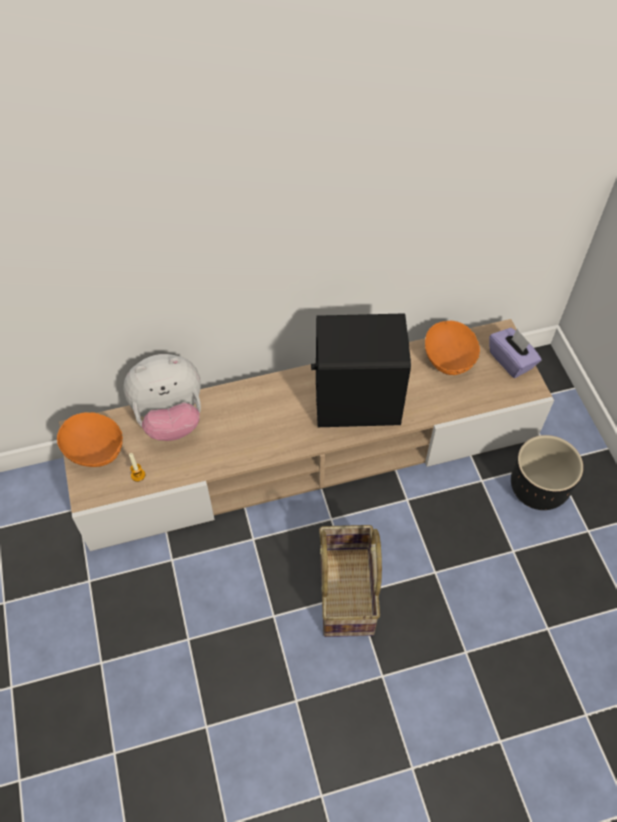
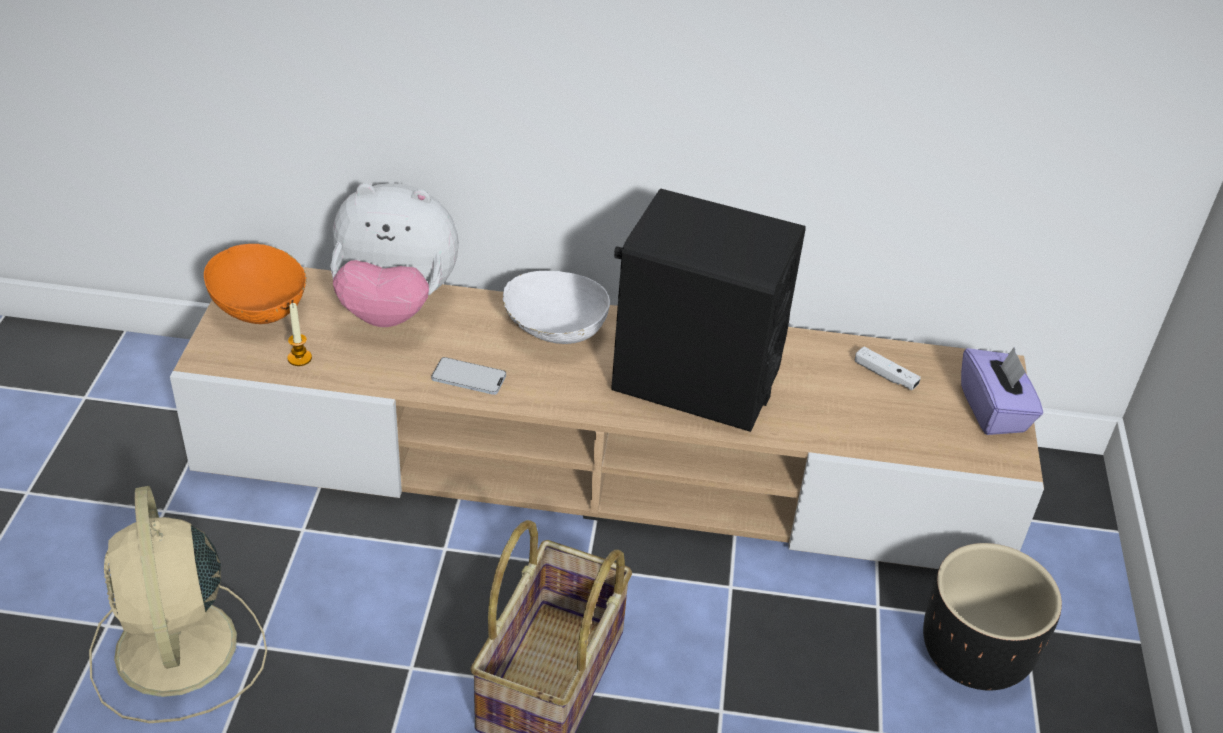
camera: 20 degrees right, 15 degrees down
orange bowl [425,321,480,375] -> white game controller [855,347,921,390]
none -> beige fan [89,486,267,723]
none -> phone [431,357,506,395]
none -> white bowl [503,271,610,344]

